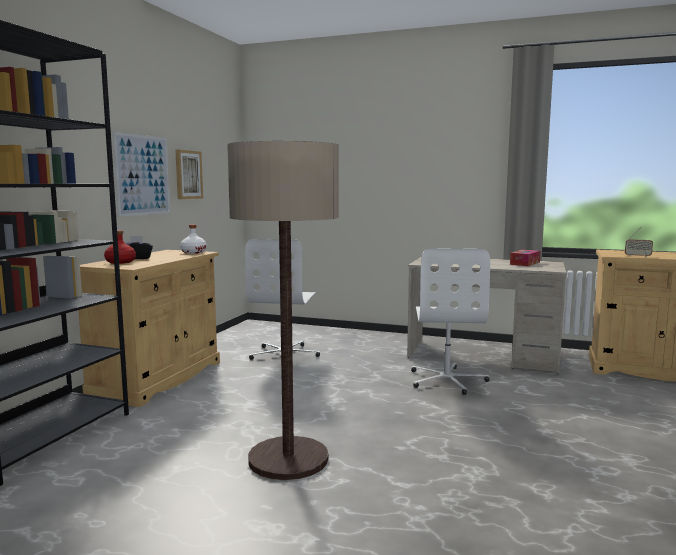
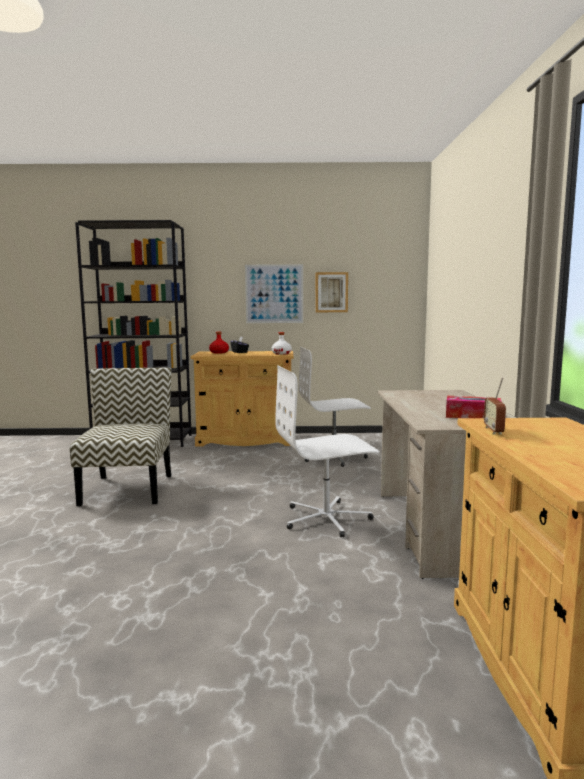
camera: 70 degrees right, 0 degrees up
floor lamp [227,141,339,480] -> chair [70,368,171,506]

